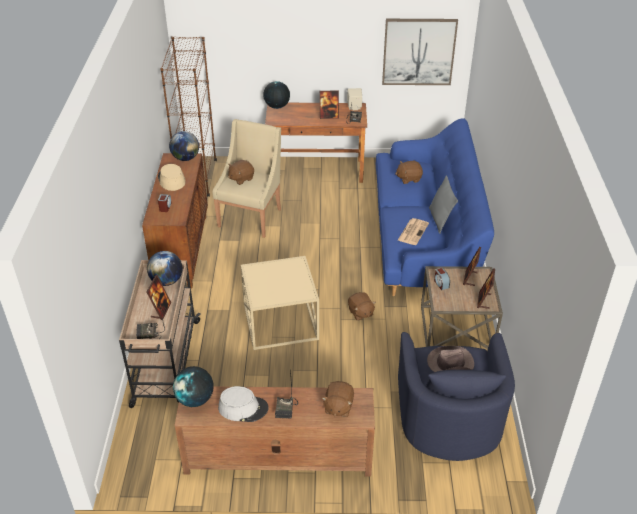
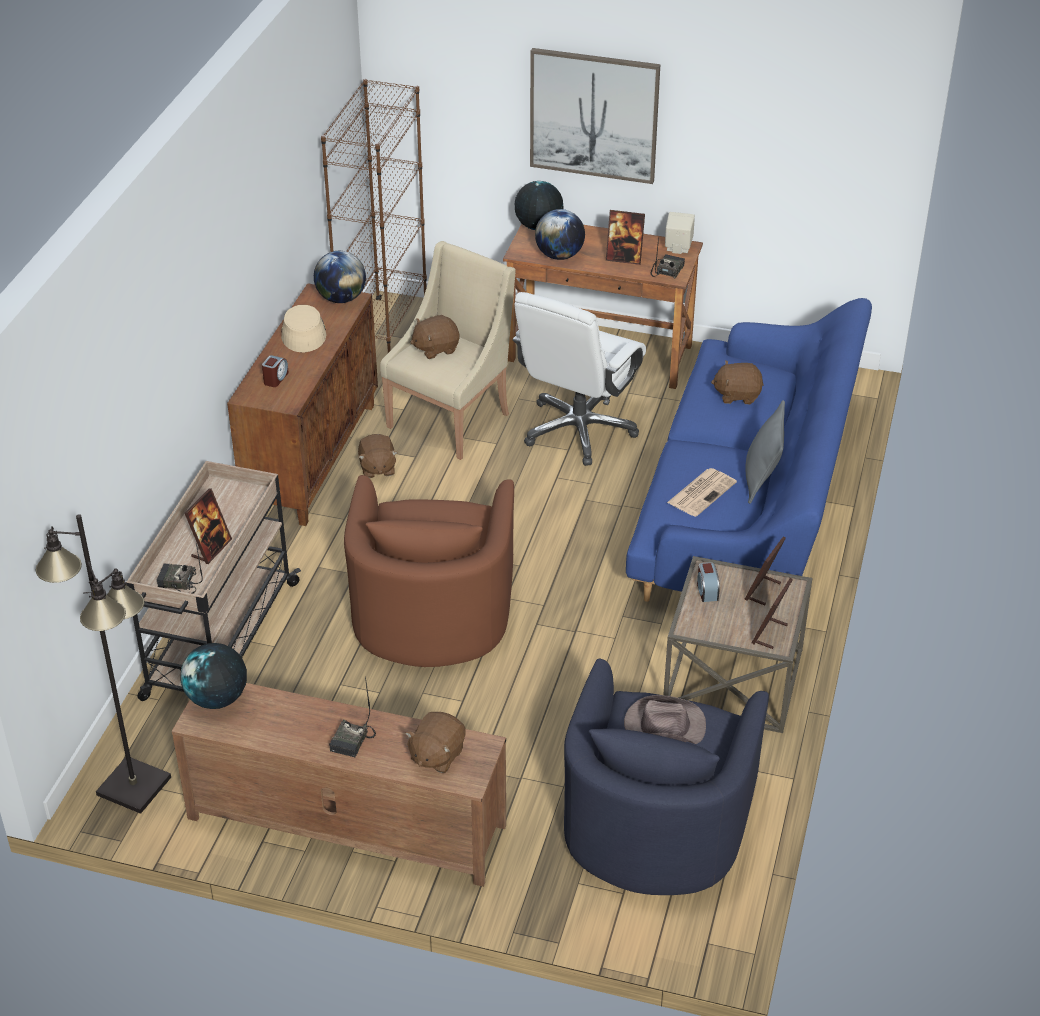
camera: 15 degrees right, 0 degrees up
globe [147,251,182,286] -> globe moved to [535,209,585,260]
grey hat [218,386,269,422] -> none
beige side table [241,256,319,350] -> brown armchair [344,475,514,667]
brown plush toy [348,292,376,321] -> brown plush toy moved to [358,434,398,478]
picture [382,19,458,85] -> picture moved to [530,48,660,184]
none -> black floor lamp [35,514,171,814]
none -> white office chair [513,292,646,466]

